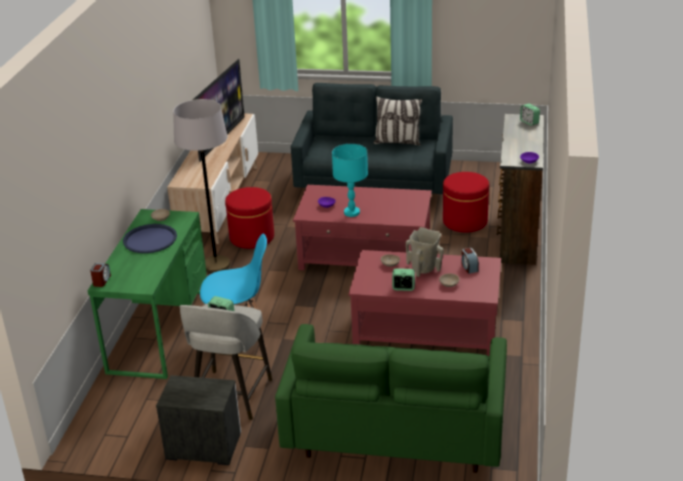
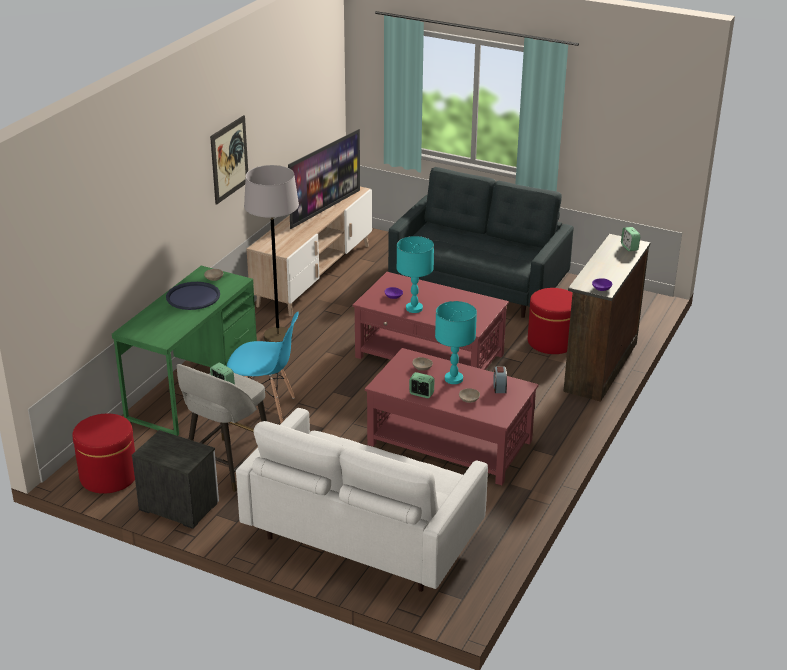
camera: 15 degrees right, 0 degrees up
alarm clock [90,263,111,287] -> none
red ottoman [225,187,274,249] -> red ottoman moved to [72,414,135,494]
green sofa [275,324,507,473] -> white sofa [236,408,488,592]
pillow [373,96,422,145] -> none
beige vase [406,227,444,277] -> turquoise table lamp [435,301,477,384]
none -> picture [210,115,248,205]

